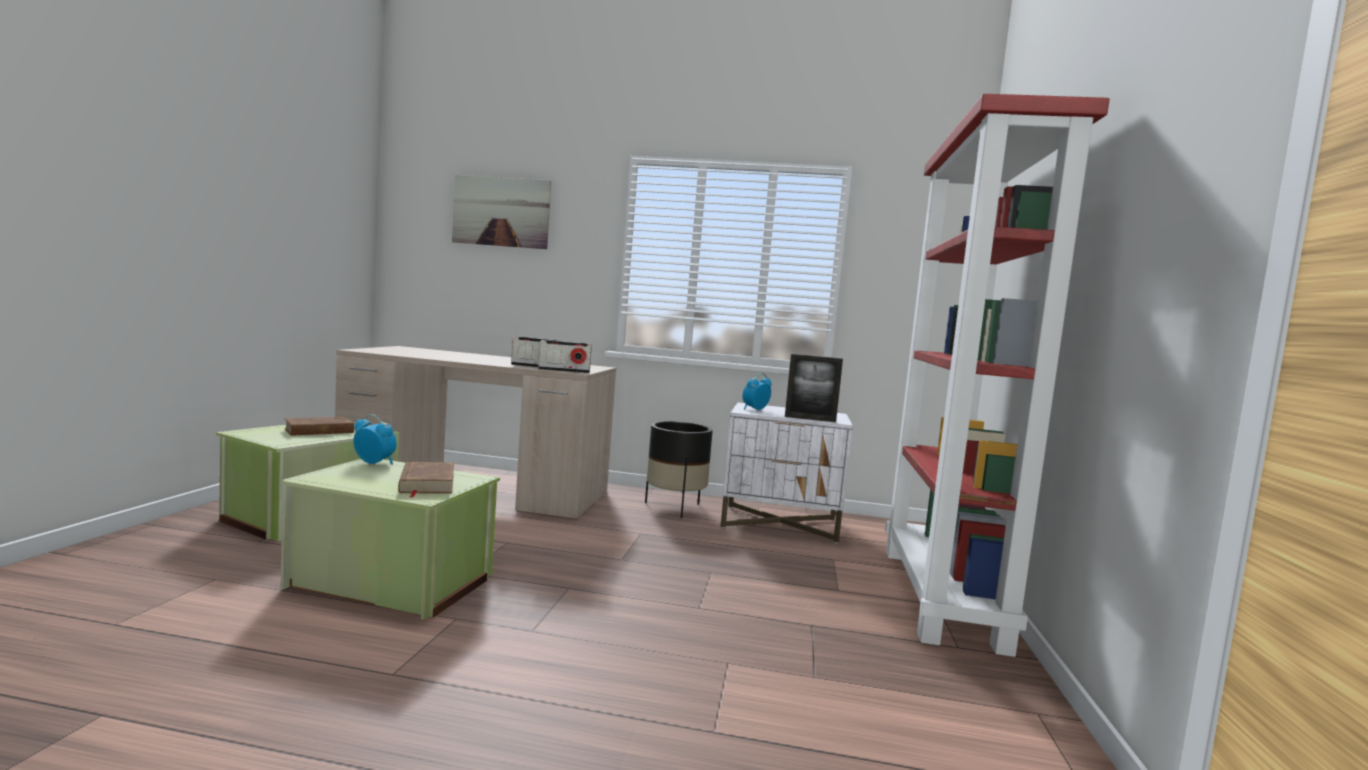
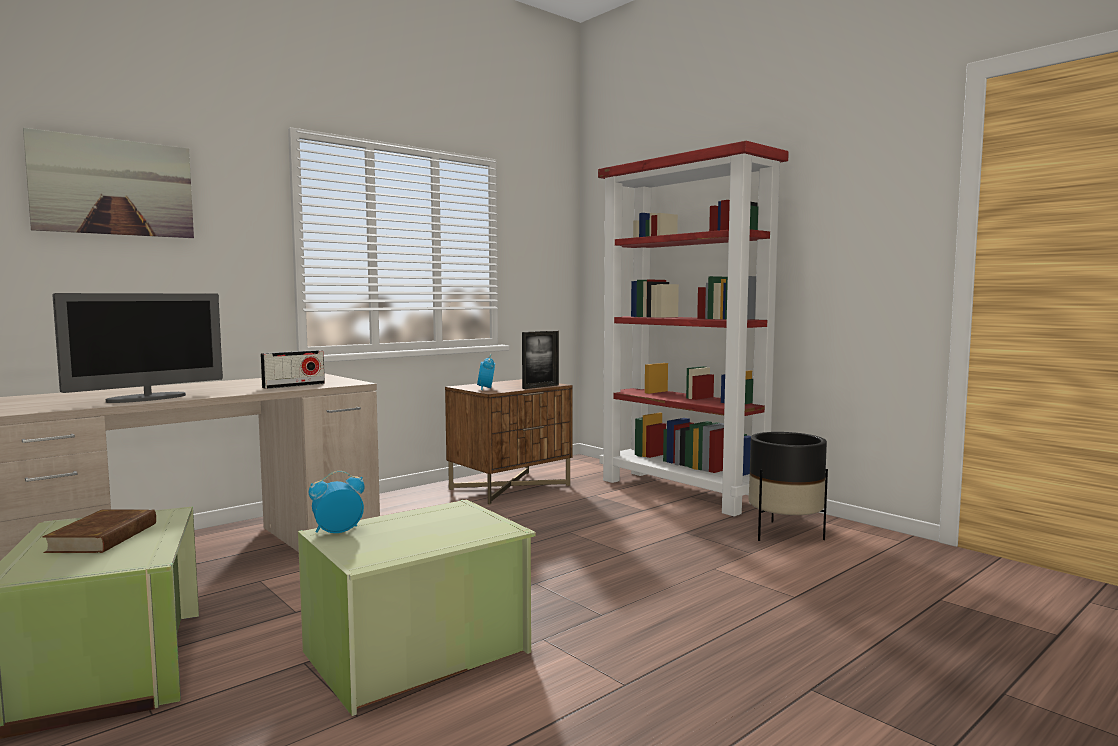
camera: 50 degrees left, 0 degrees up
brown book [398,462,454,498] -> none
radio [538,340,592,373] -> none
black planter [645,421,713,518] -> black planter moved to [749,432,828,541]
white nightstand [721,403,853,544] -> brown nightstand [445,379,573,505]
none -> monitor [52,293,223,403]

